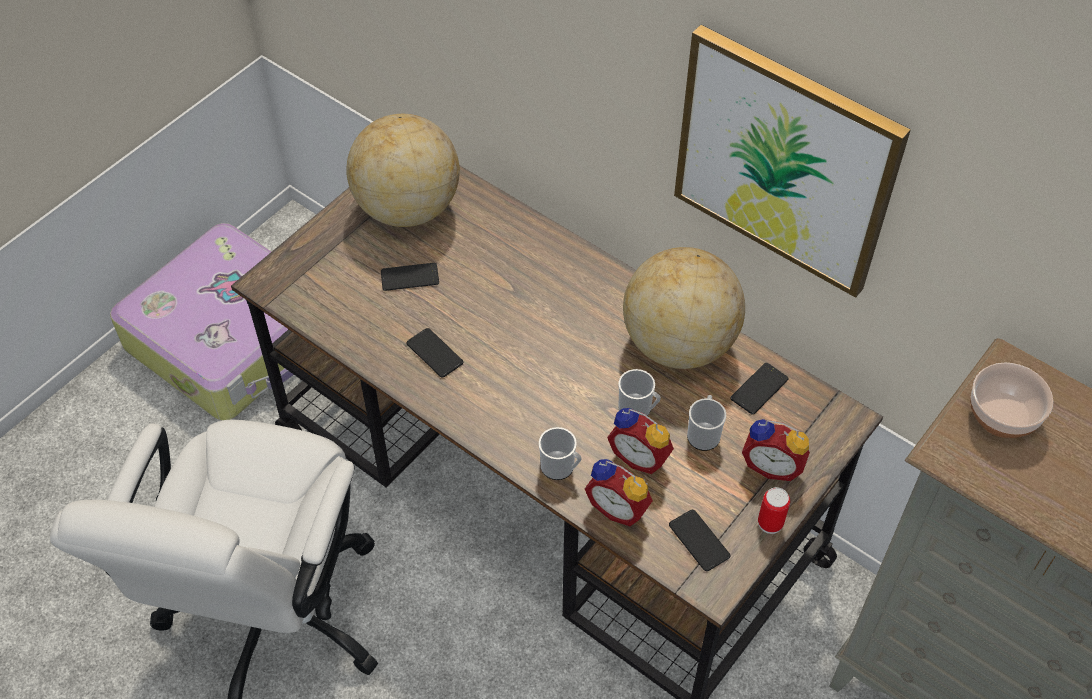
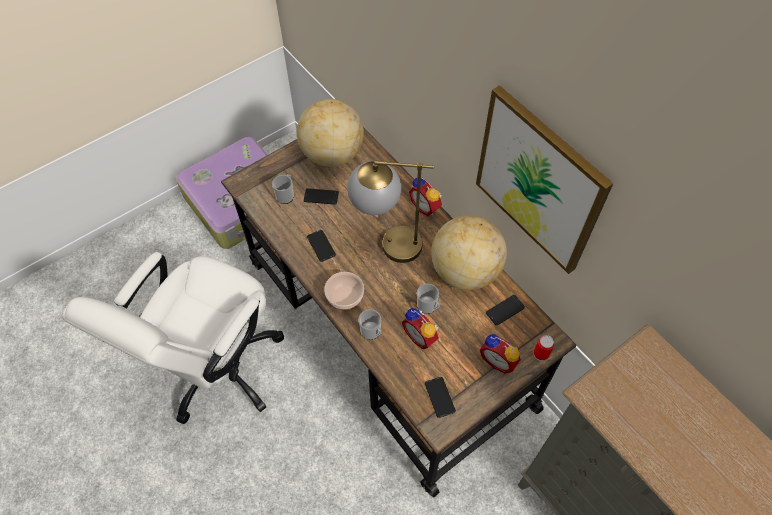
camera: 15 degrees right, 5 degrees up
alarm clock [585,459,653,526] -> alarm clock moved to [409,177,442,216]
mug [687,395,726,451] -> mug moved to [272,174,294,204]
can [758,487,790,534] -> can moved to [534,335,554,361]
bowl [970,363,1053,438] -> bowl moved to [324,272,364,310]
none -> table lamp [347,160,434,263]

